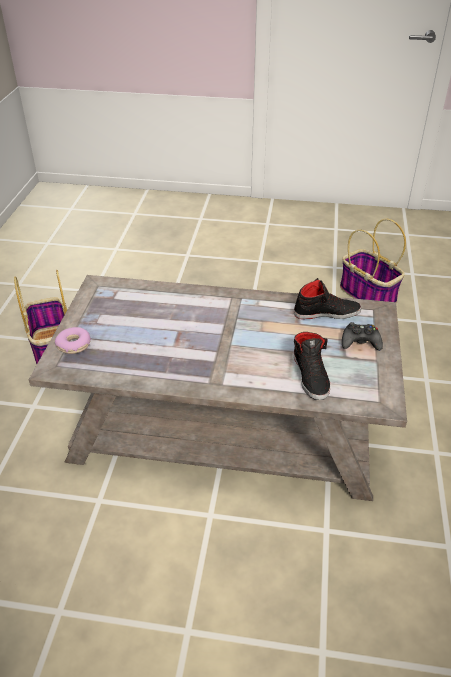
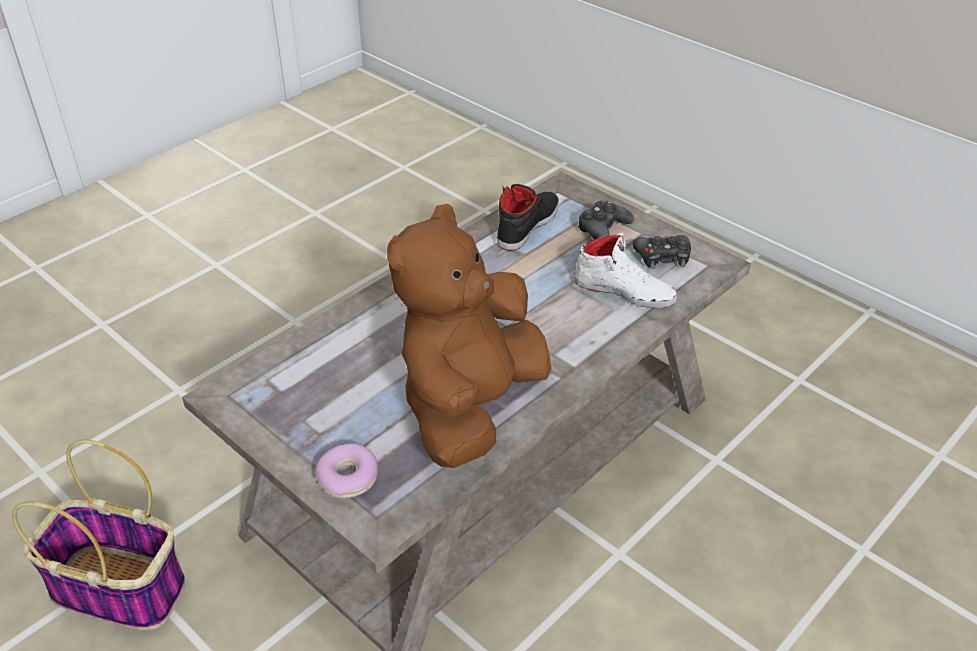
camera: 55 degrees left, 0 degrees up
black shoe [294,332,331,400] -> white shoe [574,233,677,308]
basket [340,219,406,303] -> none
none -> brown plush toy [387,204,551,468]
none -> black game controller [632,235,691,269]

